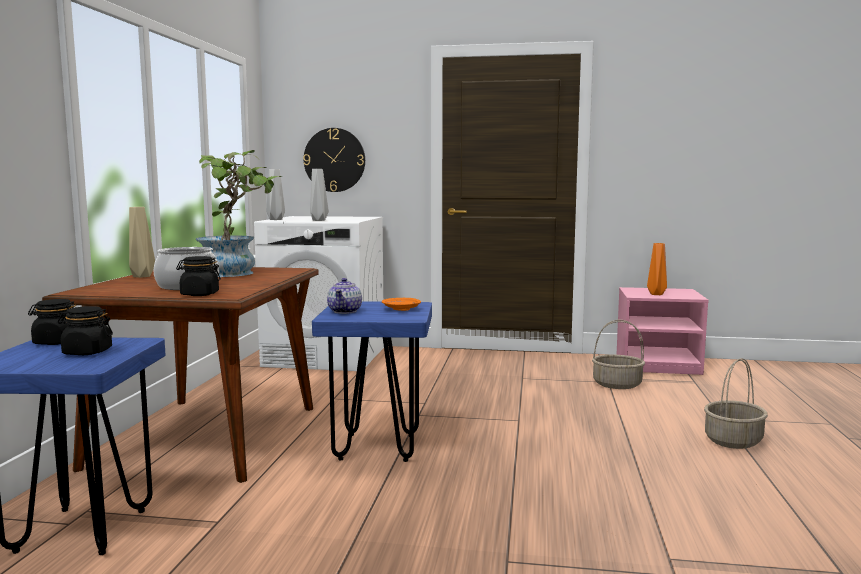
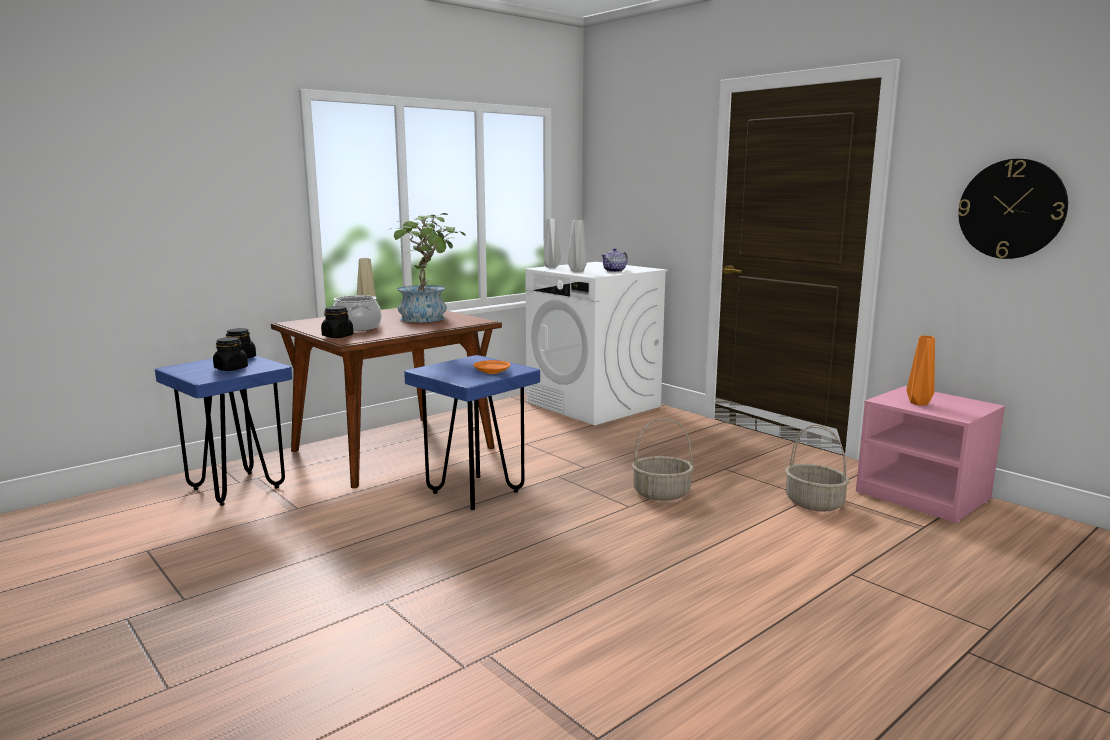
camera: 40 degrees right, 5 degrees up
wall clock [303,128,365,192] -> wall clock moved to [958,159,1068,259]
teapot [327,278,362,314] -> teapot moved to [601,248,628,272]
basket [704,358,768,449] -> basket moved to [632,418,694,501]

